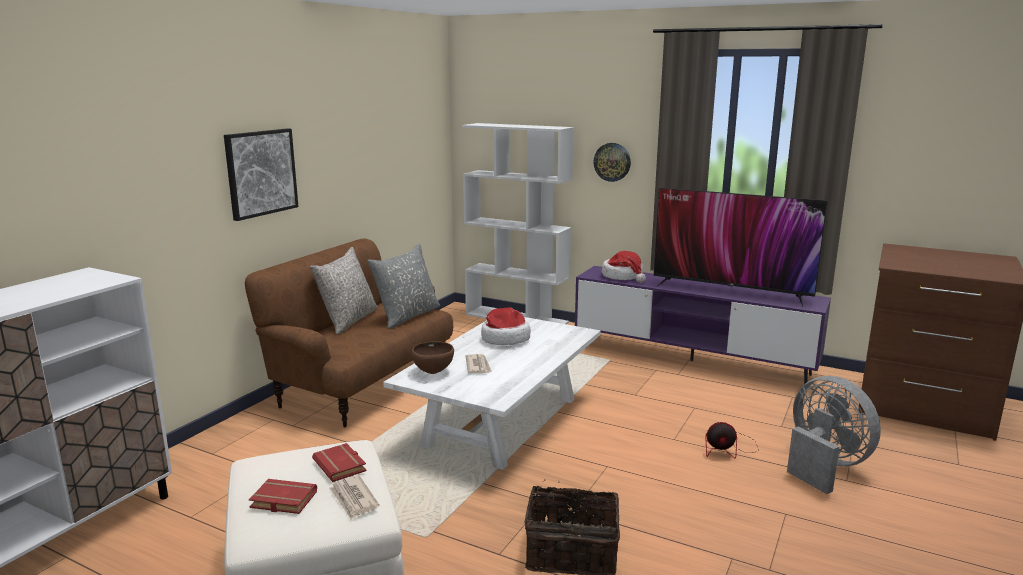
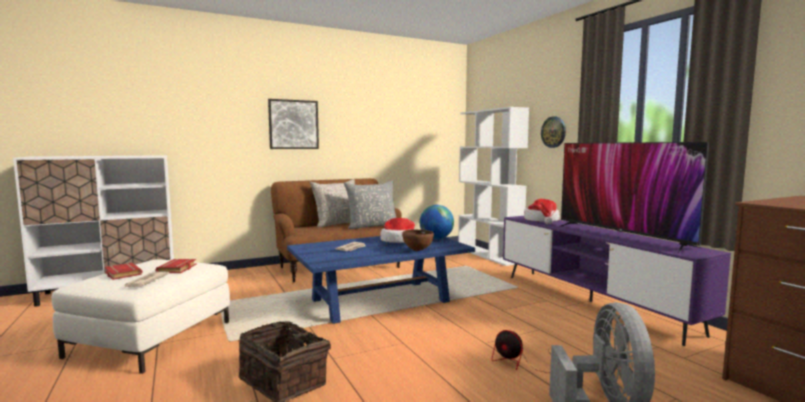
camera: 35 degrees right, 10 degrees down
white coffee table [383,317,601,470] -> blue coffee table [287,236,475,324]
brown bowl [411,341,454,374] -> brown bowl moved to [402,230,434,251]
none -> globe [419,205,454,239]

